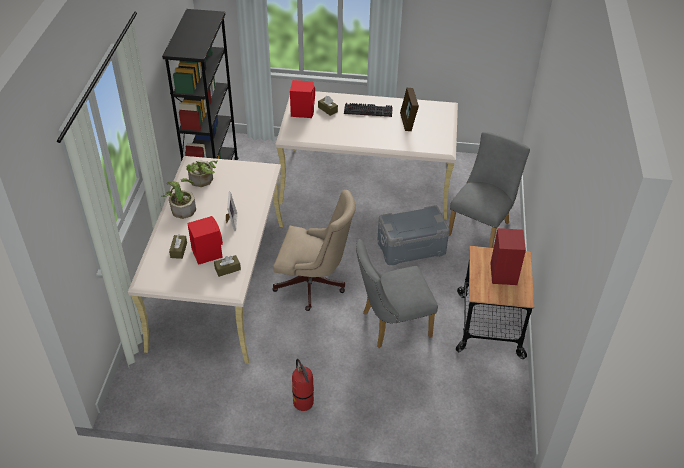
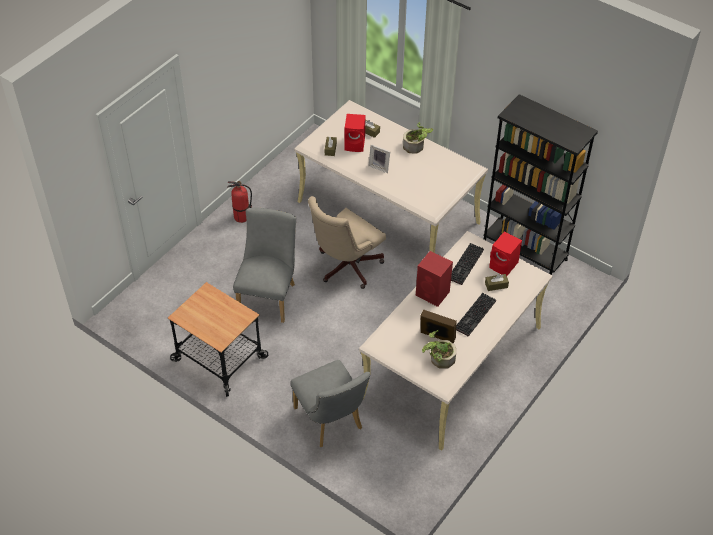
camera: 120 degrees right, 5 degrees up
potted plant [186,161,218,187] -> potted plant moved to [422,330,456,369]
grey storage box [377,205,449,265] -> none
red speaker [490,228,526,285] -> red speaker moved to [416,251,453,307]
none -> keyboard [451,243,484,285]

